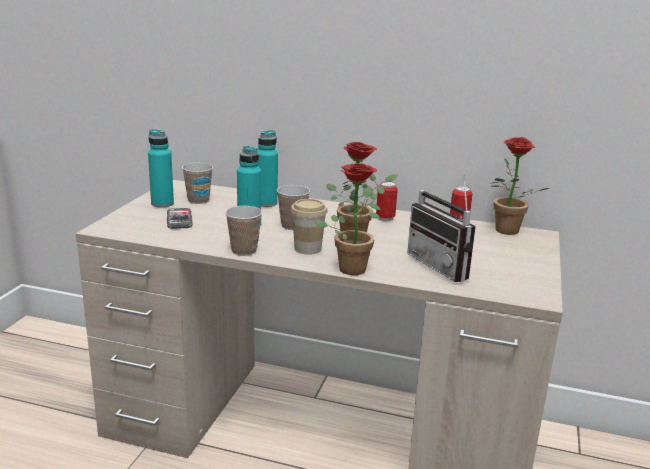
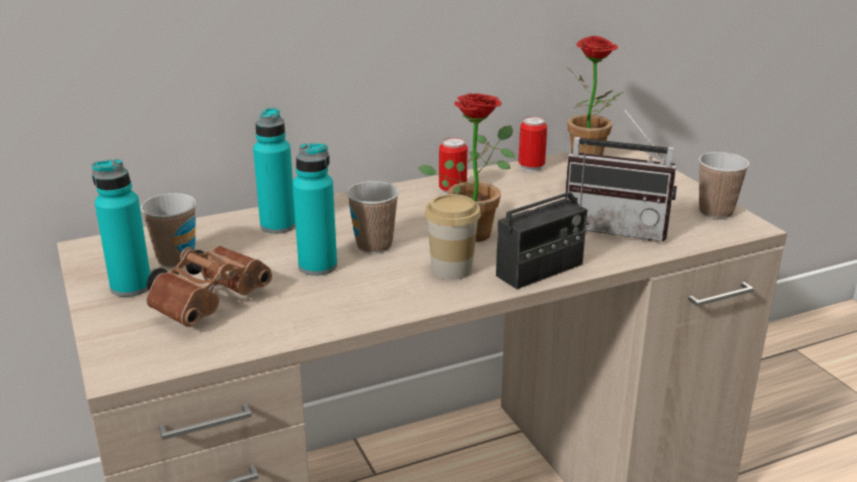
camera: 40 degrees left, 5 degrees up
phone [167,208,193,229] -> brown binoculars [146,246,272,327]
cup [225,206,262,256] -> cup moved to [699,152,750,219]
potted plant [315,163,381,275] -> radio [496,143,587,289]

